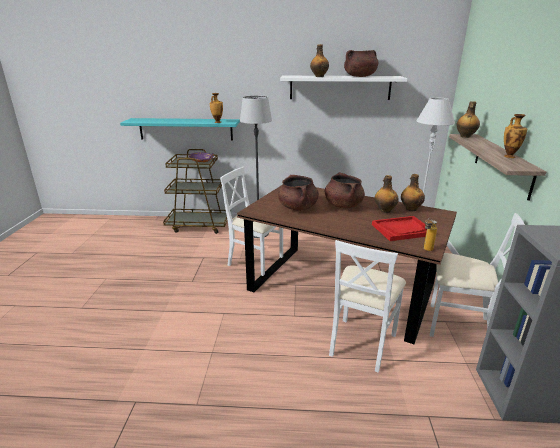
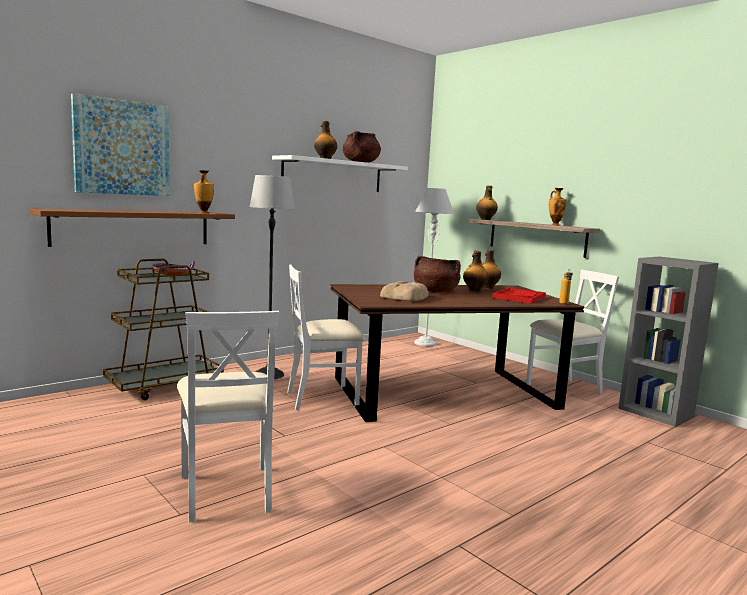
camera: 45 degrees left, 15 degrees down
turquoise shelf [120,118,240,141] -> brown shelf [30,208,235,247]
brown cooking pot [278,175,319,211] -> bread [380,281,428,301]
white chair [329,240,406,373] -> white chair moved to [177,311,279,522]
none -> picture [71,93,170,196]

